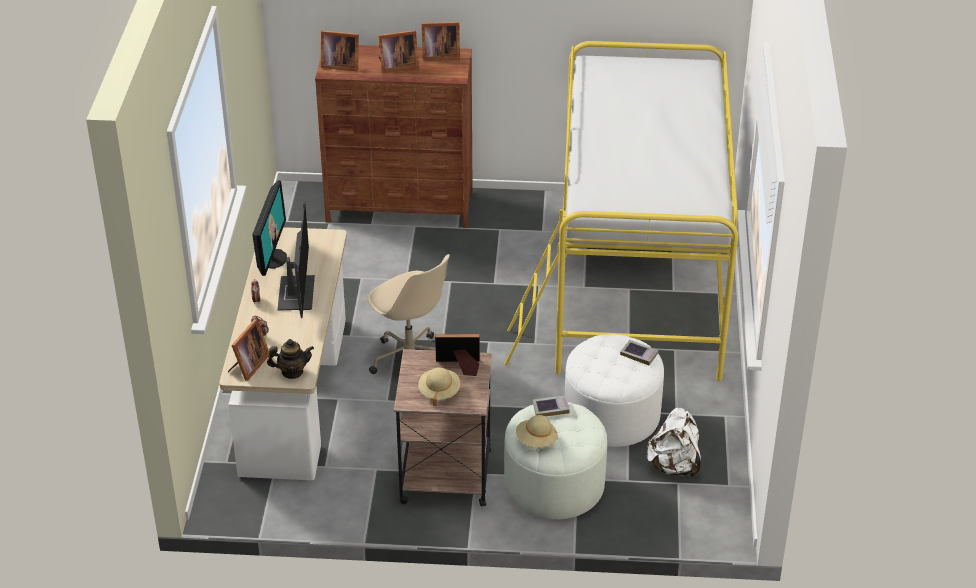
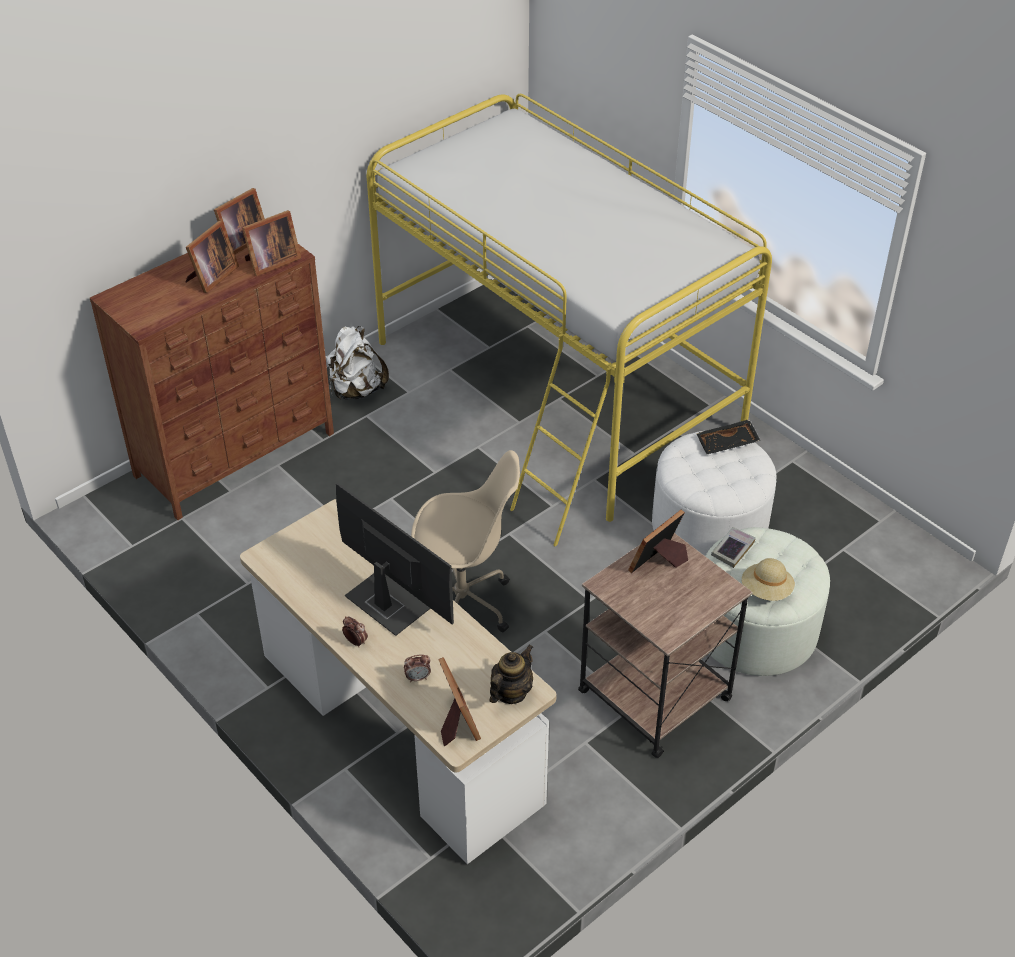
camera: 45 degrees left, 5 degrees up
monitor [252,180,287,276] -> none
picture frame [321,31,359,71] -> picture frame moved to [242,210,301,276]
beige hat [418,367,460,406] -> none
book [620,340,659,365] -> black tray [696,419,761,454]
white backpack [646,407,701,478] -> white backpack moved to [327,326,389,399]

